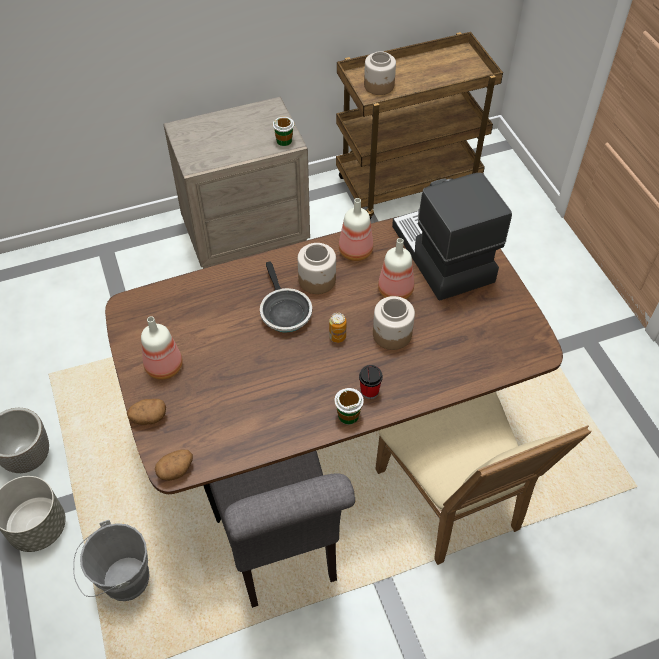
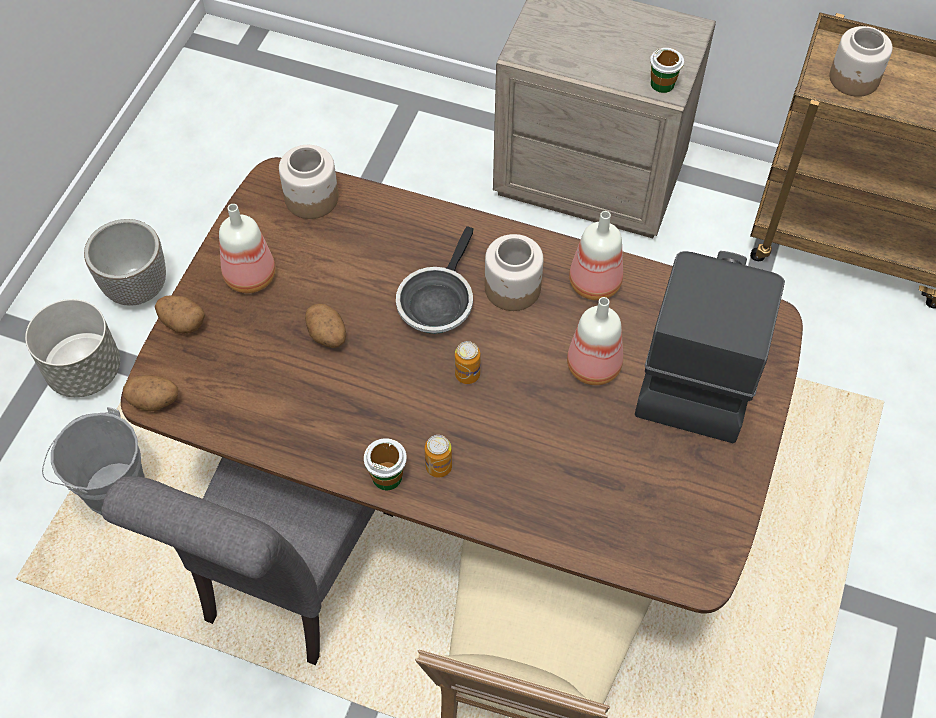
camera: 40 degrees right, 5 degrees up
cup [359,365,383,399] -> can [425,435,452,478]
jar [373,296,415,350] -> jar moved to [279,145,338,219]
none -> potato [305,304,346,348]

